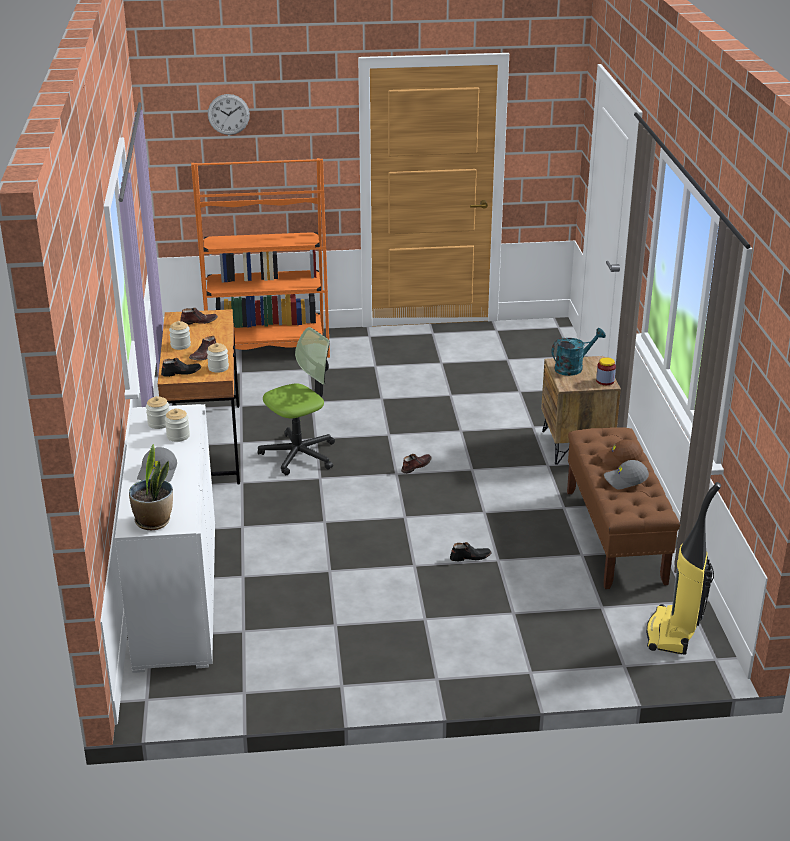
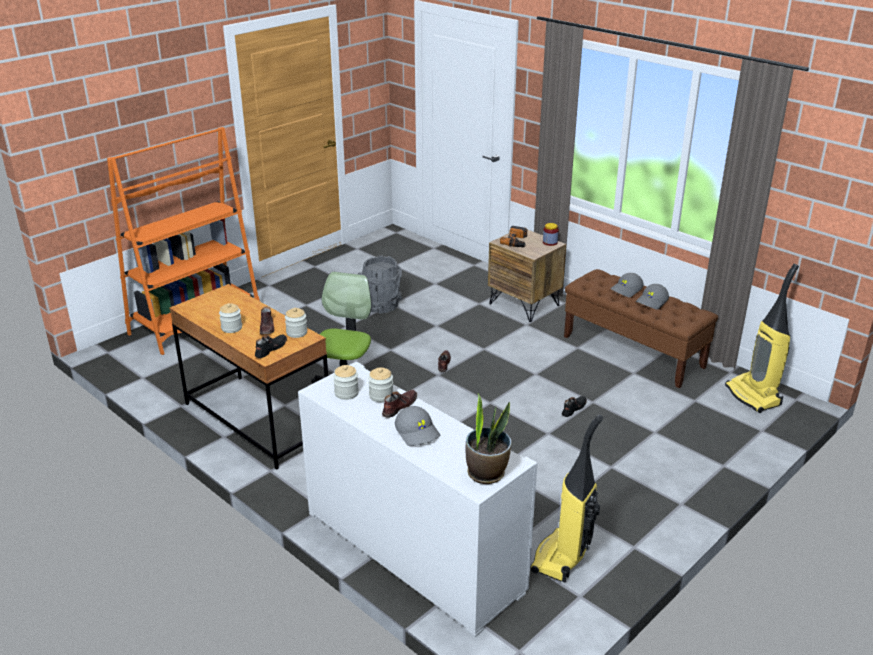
camera: 40 degrees left, 0 degrees up
brown shoe [180,308,218,325] -> brown shoe moved to [382,390,417,418]
wall clock [208,94,250,135] -> none
turquoise watering can [552,328,606,376] -> power drill [500,226,527,247]
brown cap [598,439,642,467] -> grey cap [610,273,644,297]
none -> grey bucket [358,256,403,314]
none -> vacuum cleaner [530,415,603,583]

